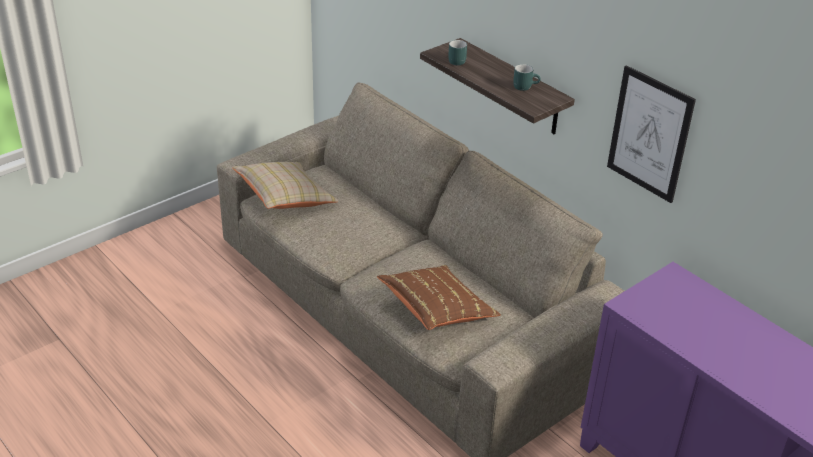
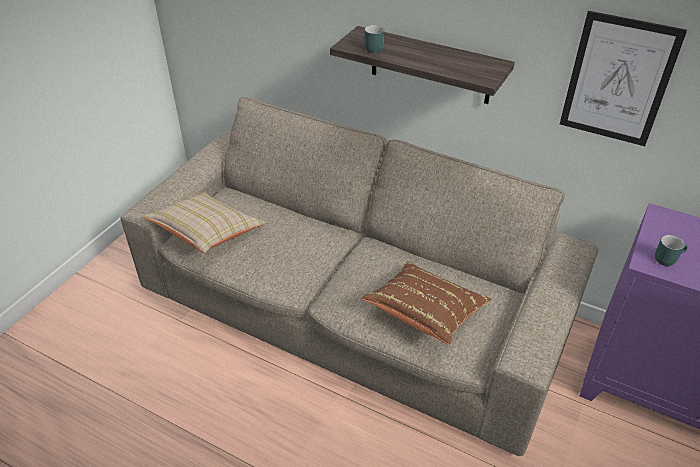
camera: 20 degrees left, 5 degrees up
turquoise mug [513,64,541,91] -> turquoise mug moved to [655,235,688,266]

